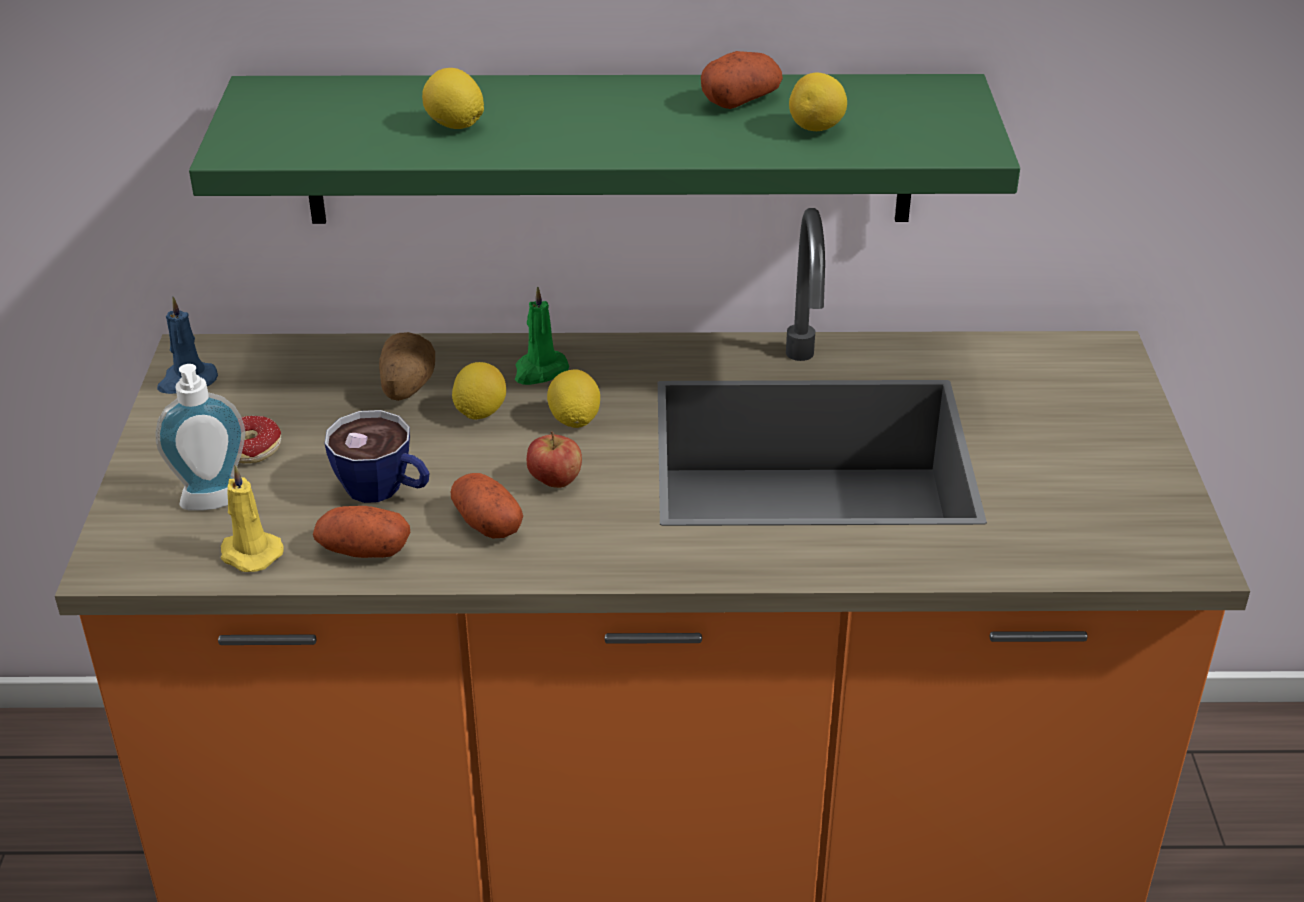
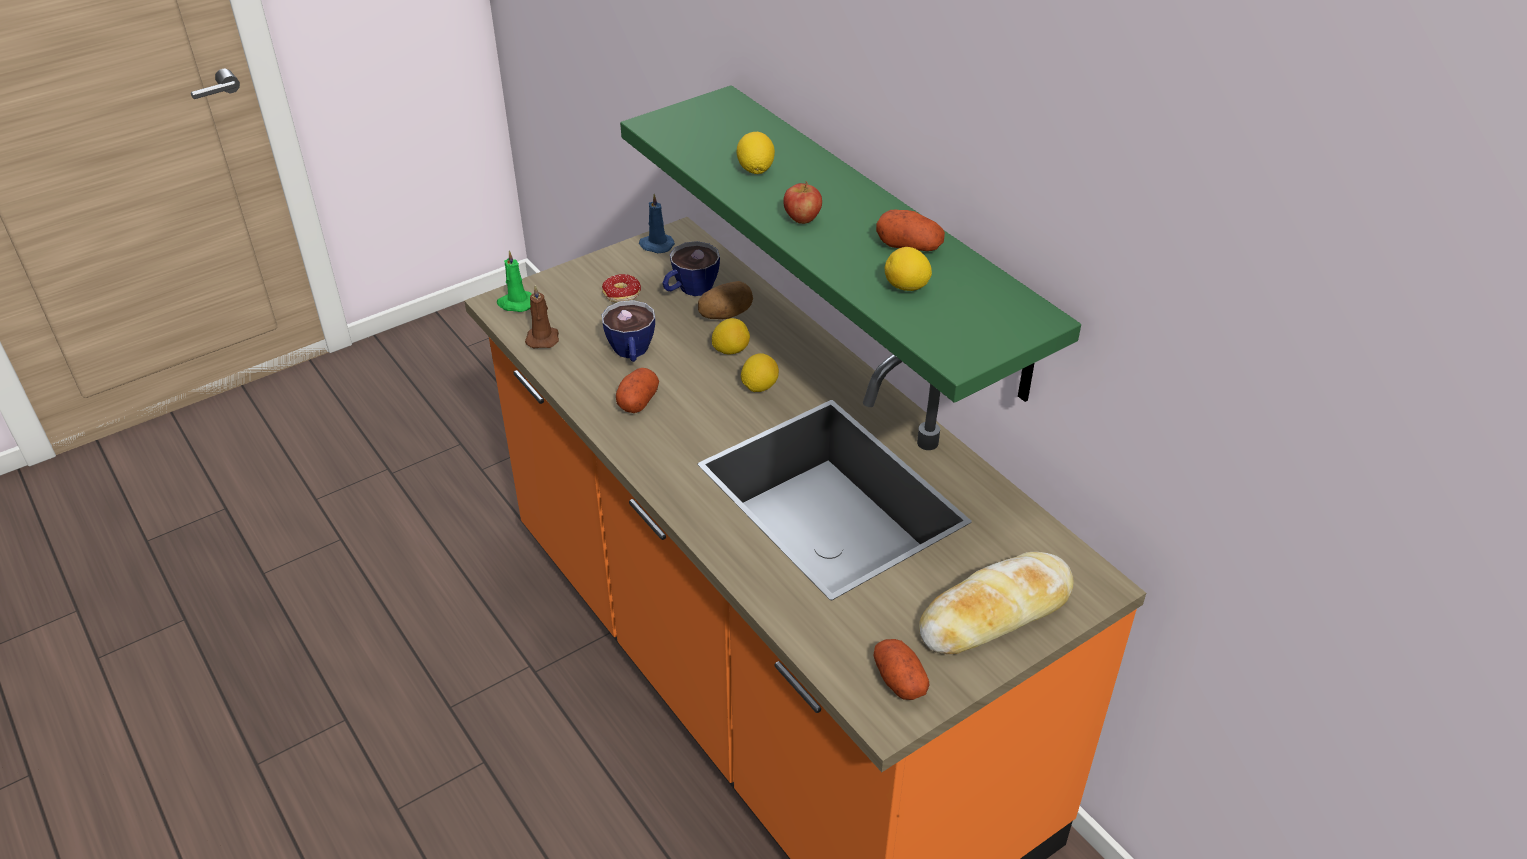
camera: 55 degrees right, 5 degrees up
soap dispenser [155,364,245,511] -> none
yellow candle [221,465,283,572] -> brown candle [525,285,559,349]
potato [313,506,410,558] -> potato moved to [874,639,929,700]
green candle [515,286,569,385] -> green candle moved to [497,250,531,312]
apple [527,432,582,488] -> apple moved to [783,181,822,224]
none -> cup [663,241,720,296]
none -> bread [919,552,1073,654]

